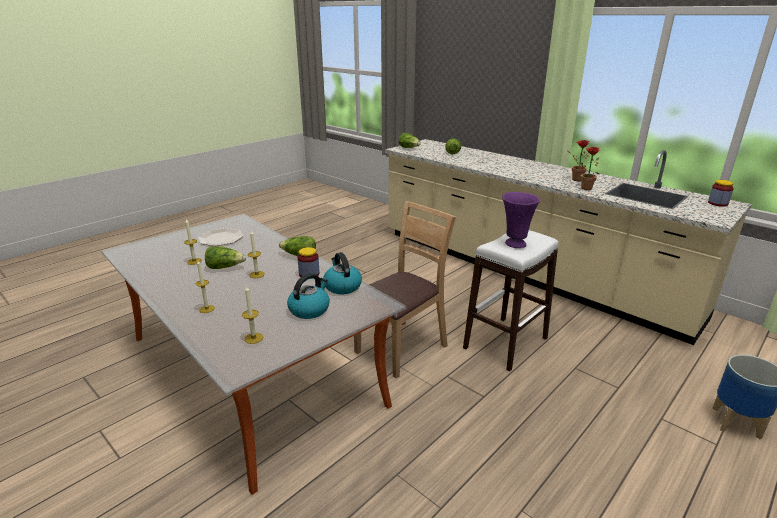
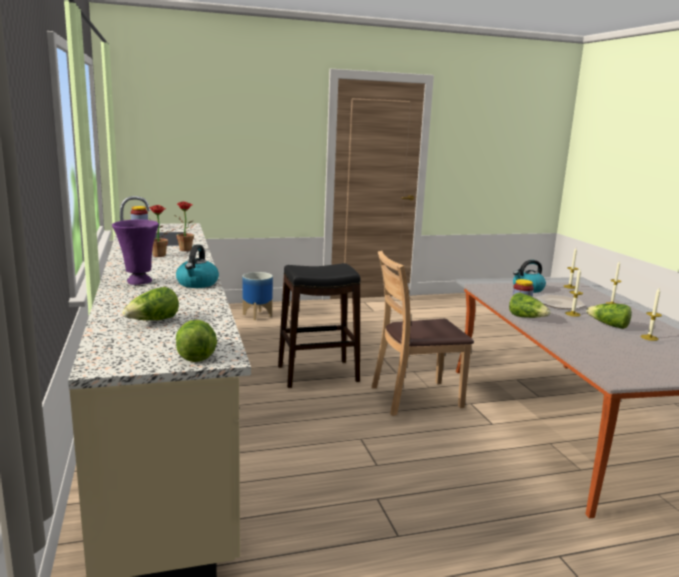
camera: 150 degrees left, 10 degrees down
plate [198,228,243,246] -> plate moved to [536,294,586,309]
kettle [323,252,362,294] -> kettle moved to [176,244,219,288]
white stool [463,230,559,372] -> black stool [278,263,360,388]
purple vase [502,192,540,248] -> purple vase moved to [112,220,159,285]

